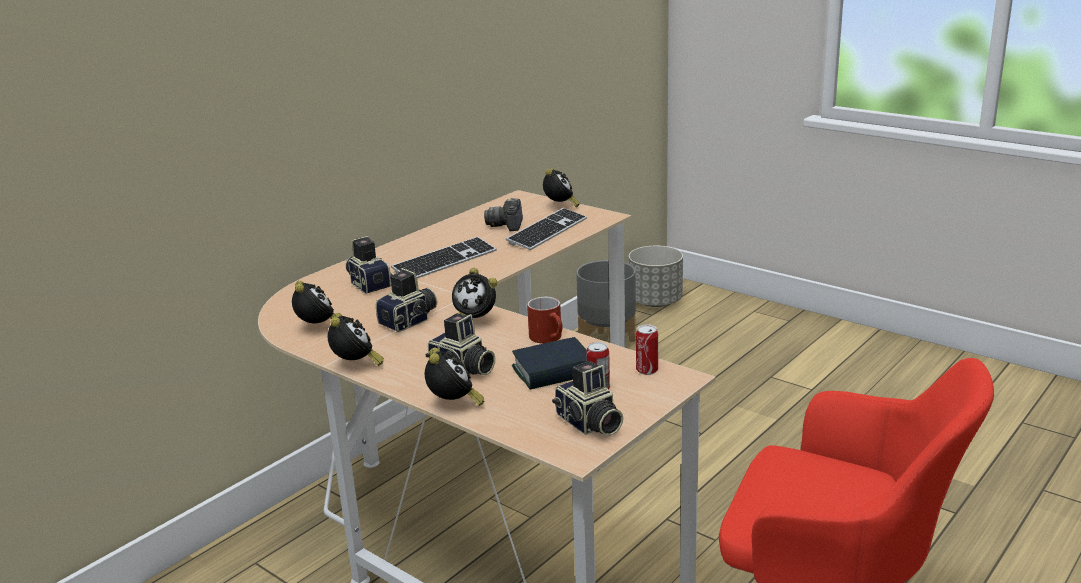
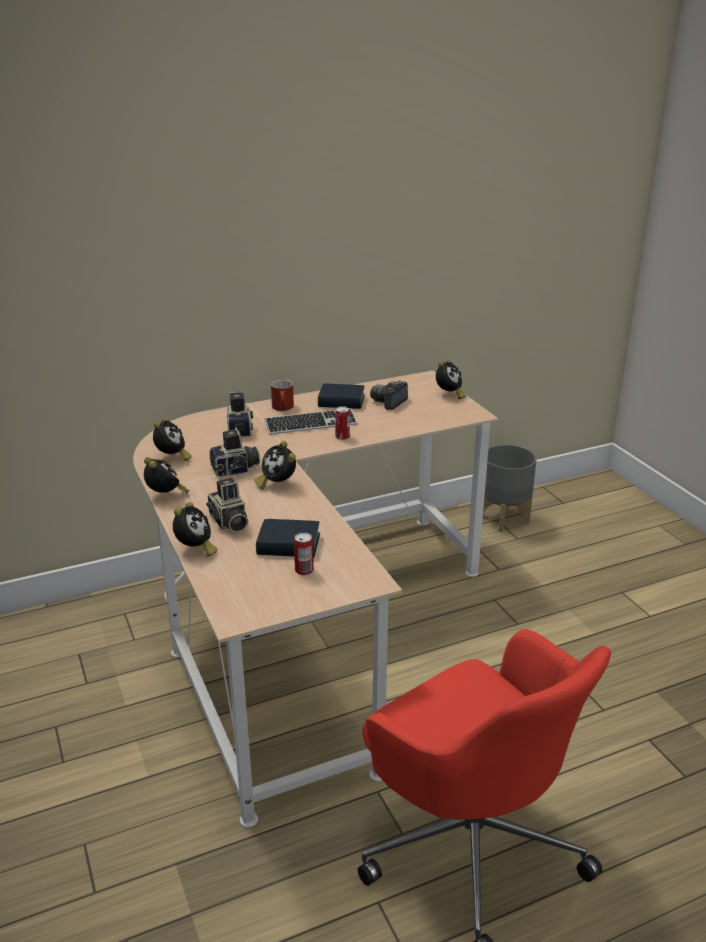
camera: 25 degrees right, 5 degrees up
alarm clock [328,313,384,366] -> alarm clock turned 45 degrees counterclockwise [144,457,189,494]
keyboard [506,208,587,250] -> none
red mug [527,297,562,344] -> red mug moved to [271,380,294,411]
camera [552,361,623,436] -> none
grey planter [629,246,683,307] -> none
can [636,324,658,375] -> can moved to [335,406,350,440]
none -> book [318,384,365,409]

